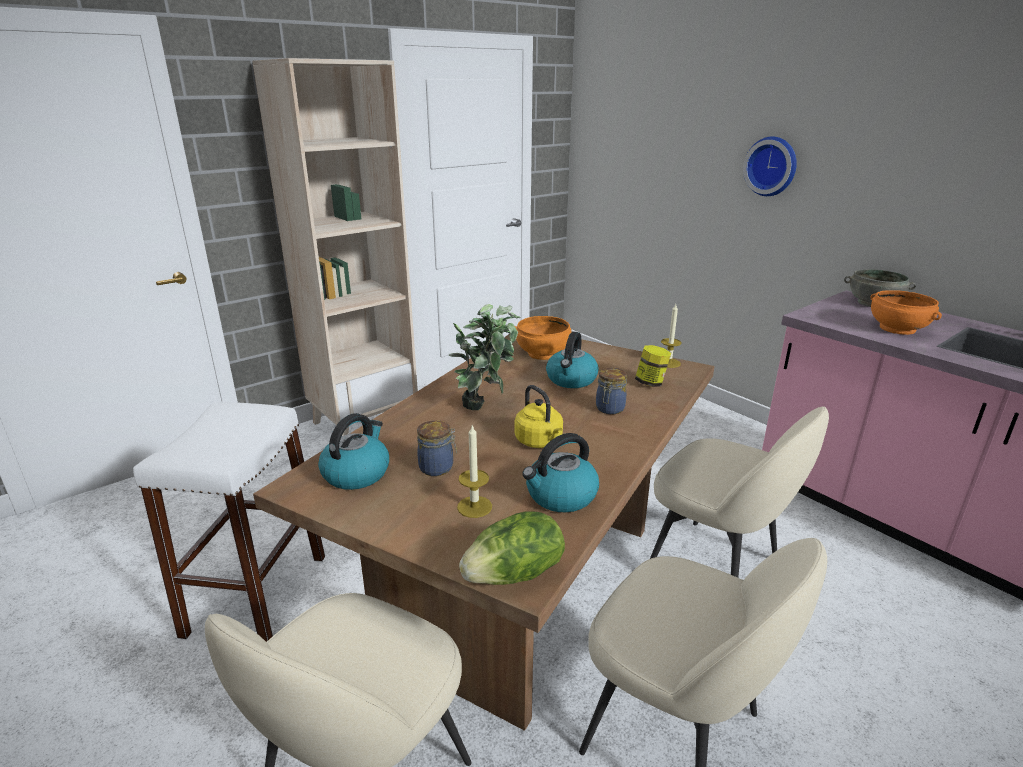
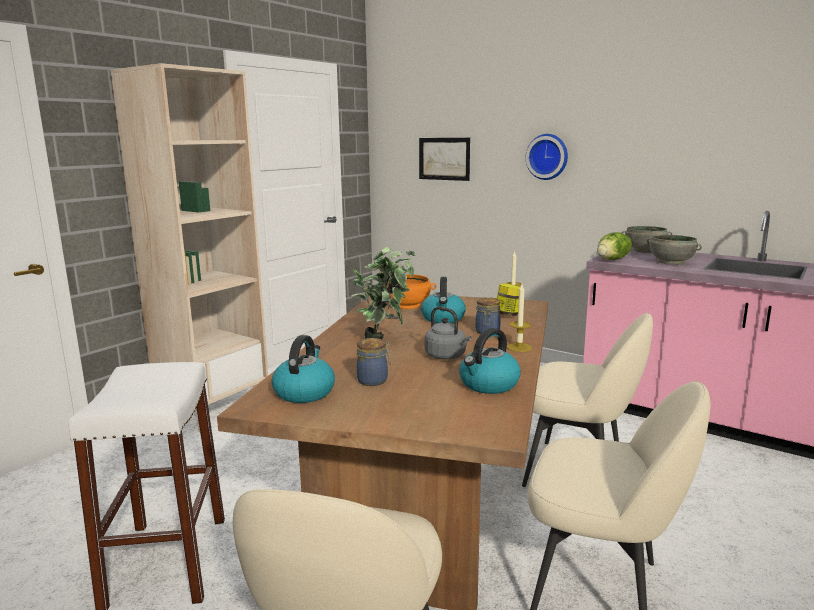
camera: 15 degrees left, 10 degrees down
candle [457,426,492,518] -> candle moved to [507,284,532,352]
lettuce [459,511,565,585] -> lettuce moved to [597,232,632,260]
yellow kettle [515,385,563,448] -> grey kettle [425,306,471,359]
orange bowl [871,290,942,335] -> grey bowl [647,235,702,265]
none -> picture [419,138,470,181]

